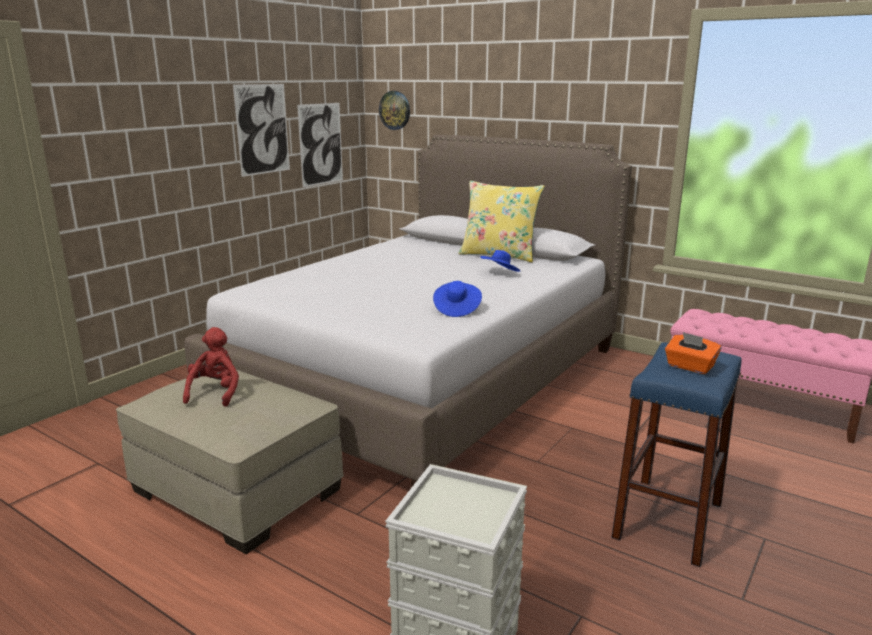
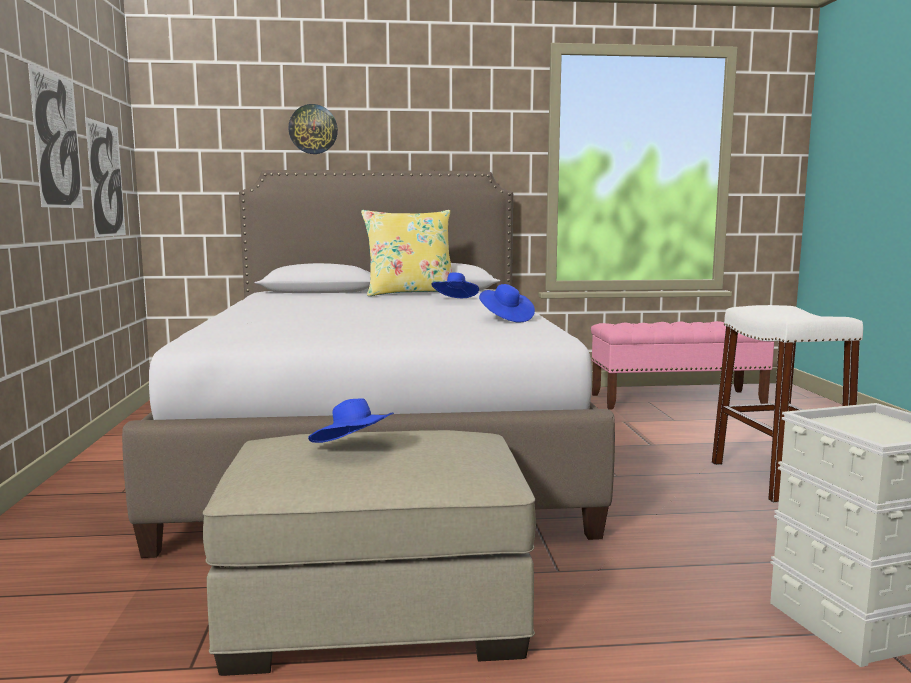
camera: 40 degrees left, 10 degrees down
red plush toy [183,327,239,407] -> blue hat [308,398,394,443]
wall clock [379,91,410,130] -> wall clock moved to [288,104,338,154]
blue stool [612,342,741,567] -> white stool [712,305,863,503]
orange tissue box [665,332,721,374] -> none

